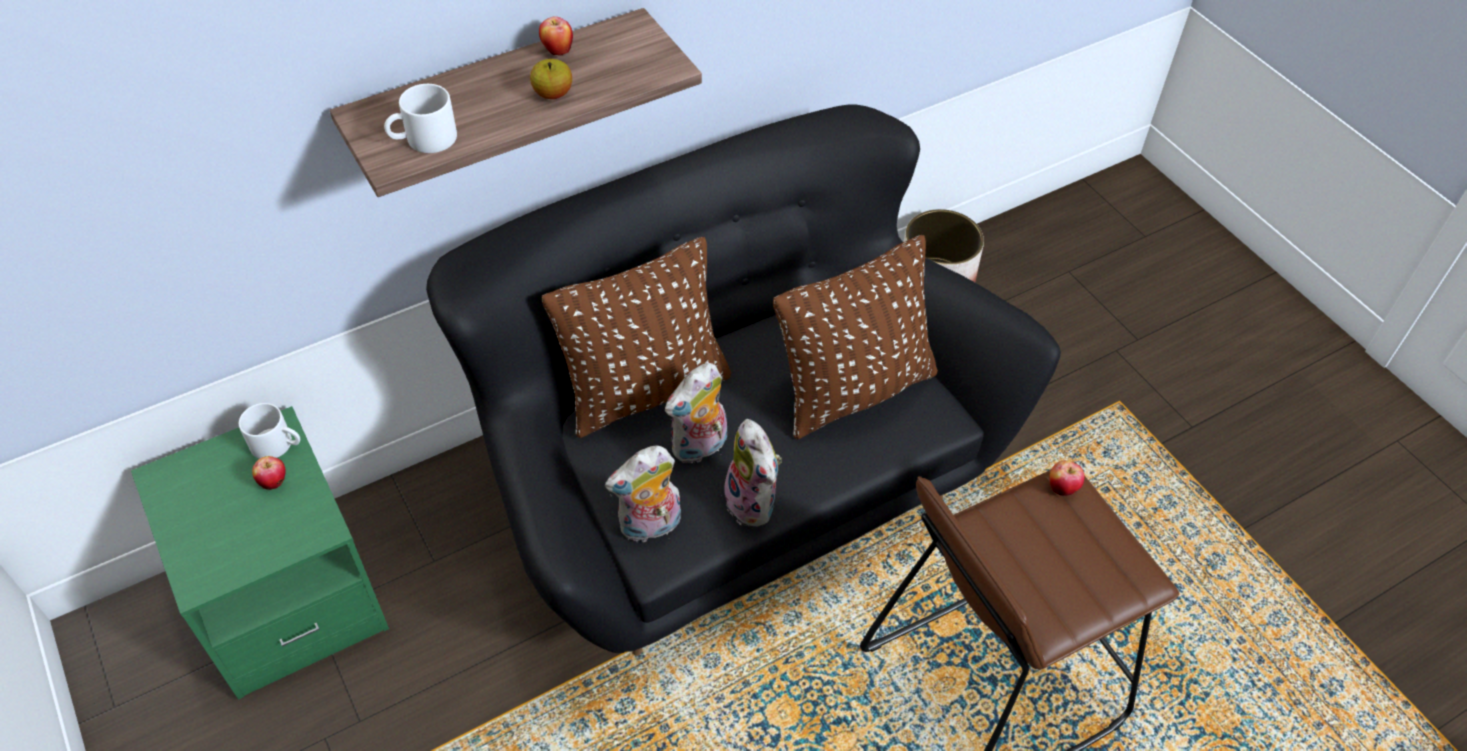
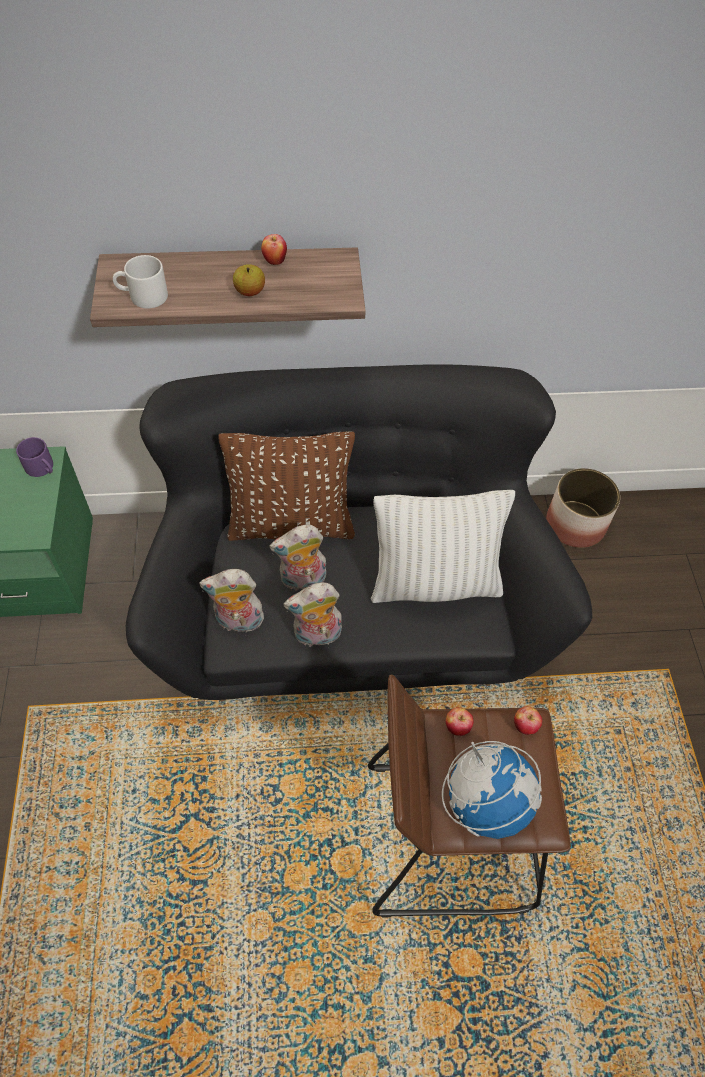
camera: 25 degrees right, 5 degrees up
white mug [239,403,300,459] -> purple mug [16,437,53,477]
apple [252,456,286,490] -> apple moved to [446,707,474,736]
plush toy [723,419,782,527] -> plush toy turned 75 degrees clockwise [283,582,342,647]
brown pillow [773,235,938,440] -> white pillow [371,490,515,603]
none -> globe [442,741,542,839]

